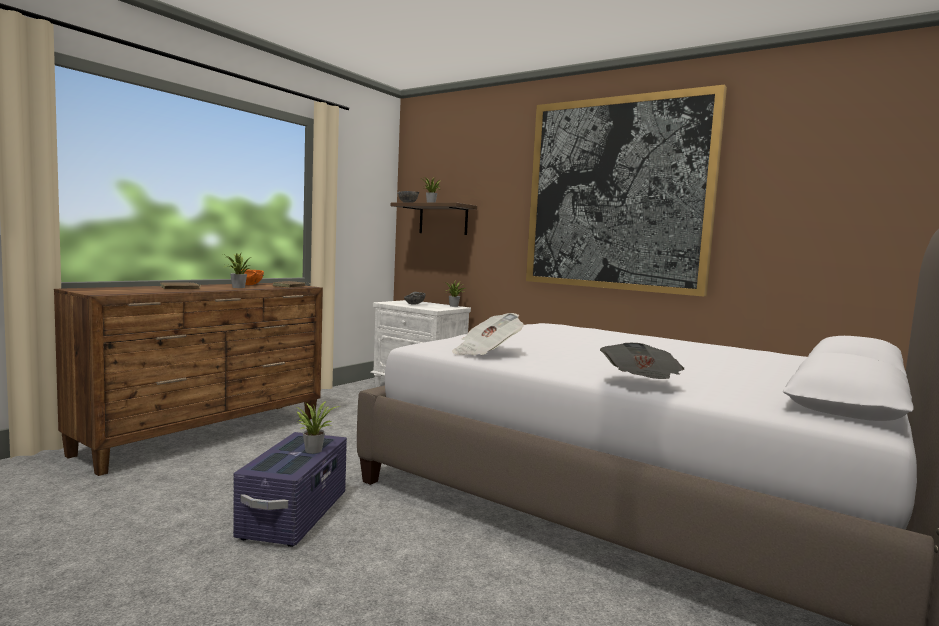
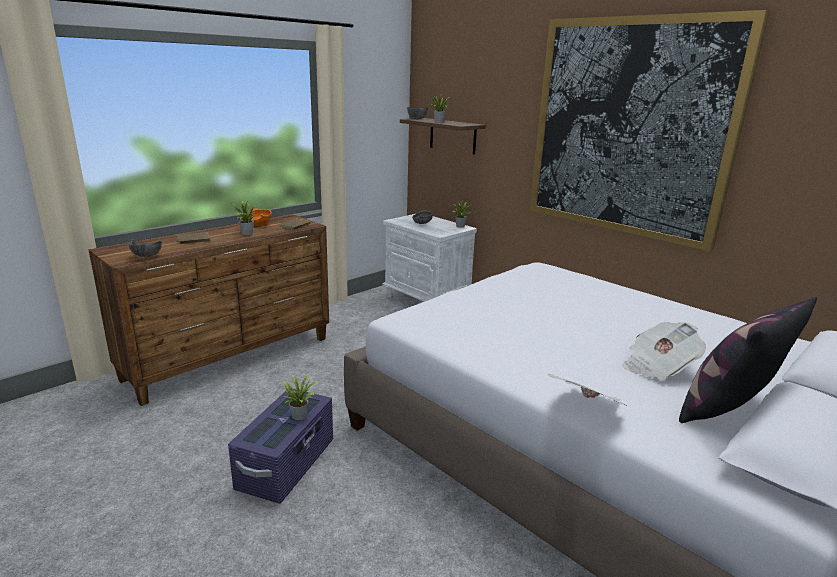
camera: 10 degrees right, 15 degrees up
newspaper [452,313,524,355] -> newspaper moved to [622,322,706,381]
none -> grey bowl [129,239,162,257]
none -> pillow [679,297,817,423]

